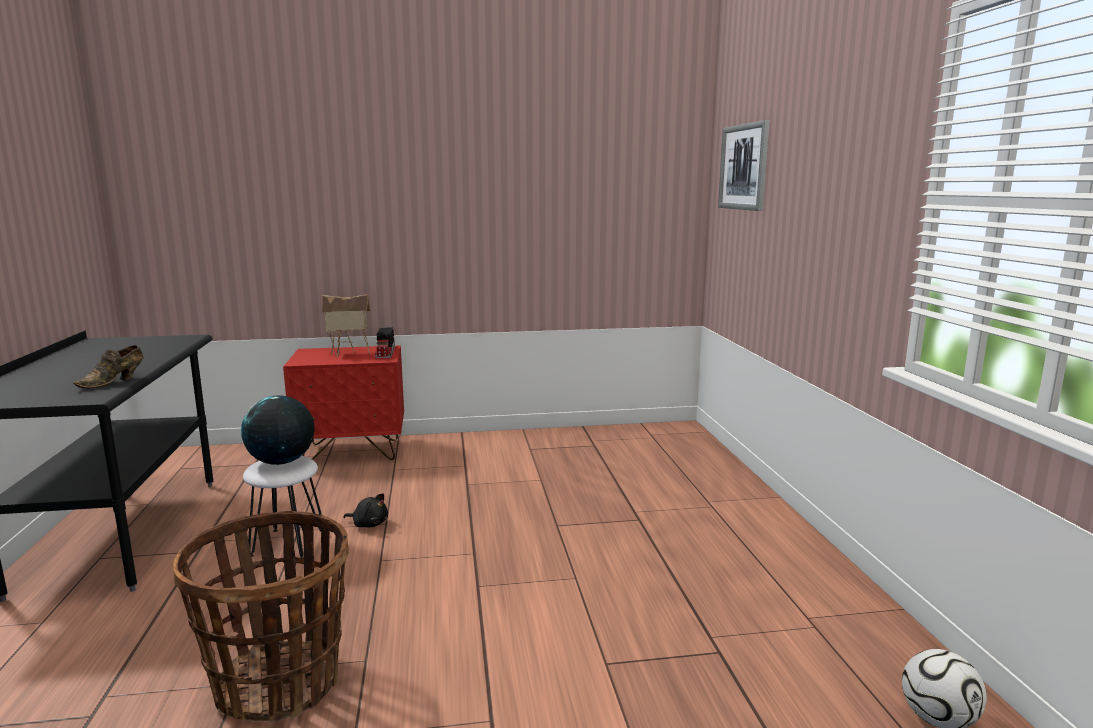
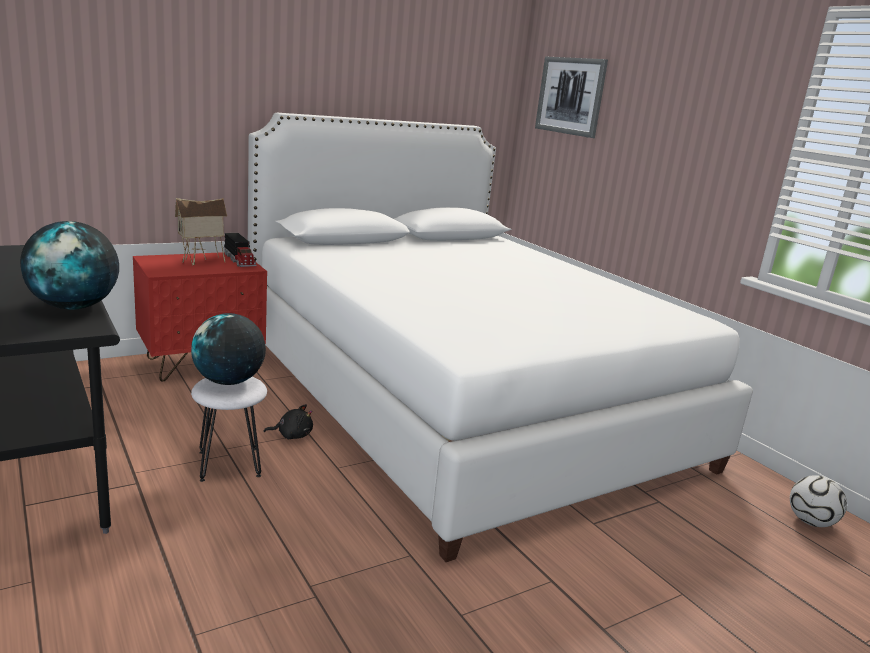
camera: 25 degrees left, 5 degrees up
brown shoe [73,345,143,388] -> globe [20,221,119,310]
basket [173,511,349,722] -> none
none -> white bed [248,113,753,562]

